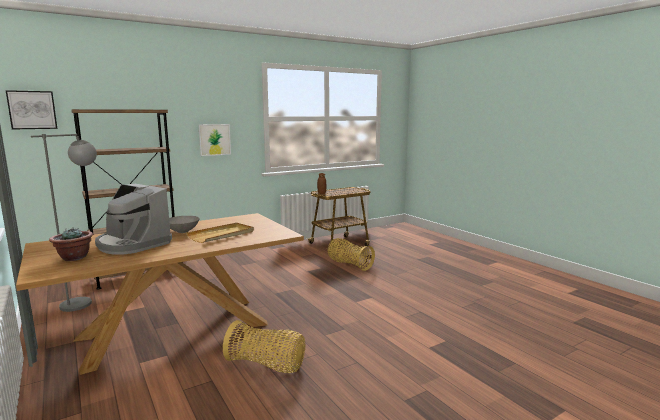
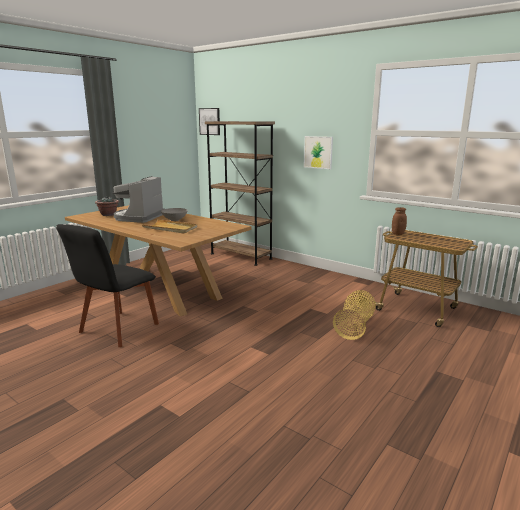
camera: 70 degrees right, 5 degrees up
grey floor lamp [31,134,97,312] -> none
basket [223,320,305,373] -> black chair [56,224,159,347]

